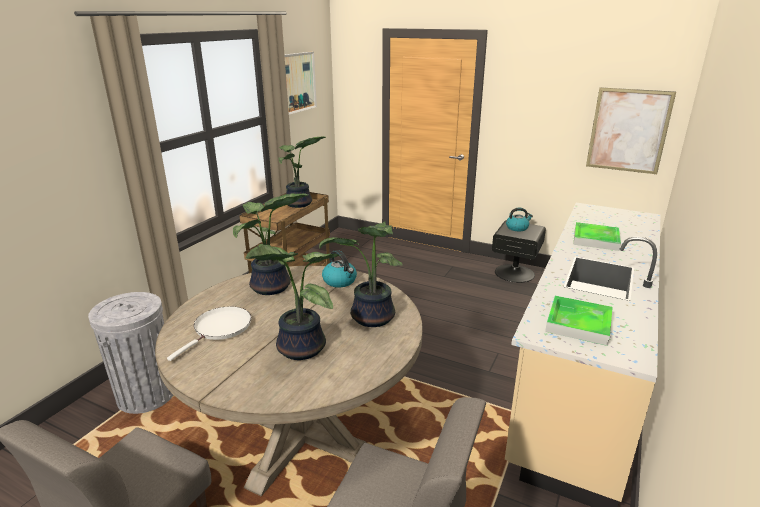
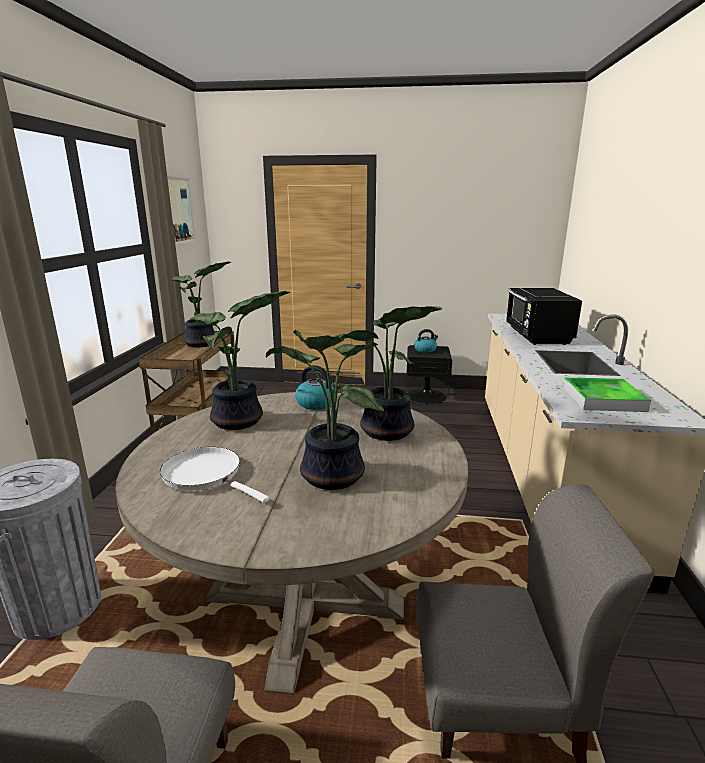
camera: 20 degrees left, 5 degrees down
white frying pan [167,306,251,361] -> white frying pan turned 60 degrees counterclockwise [160,447,269,503]
tray [574,222,621,251] -> black microwave [506,288,582,345]
picture [586,87,676,174] -> none

